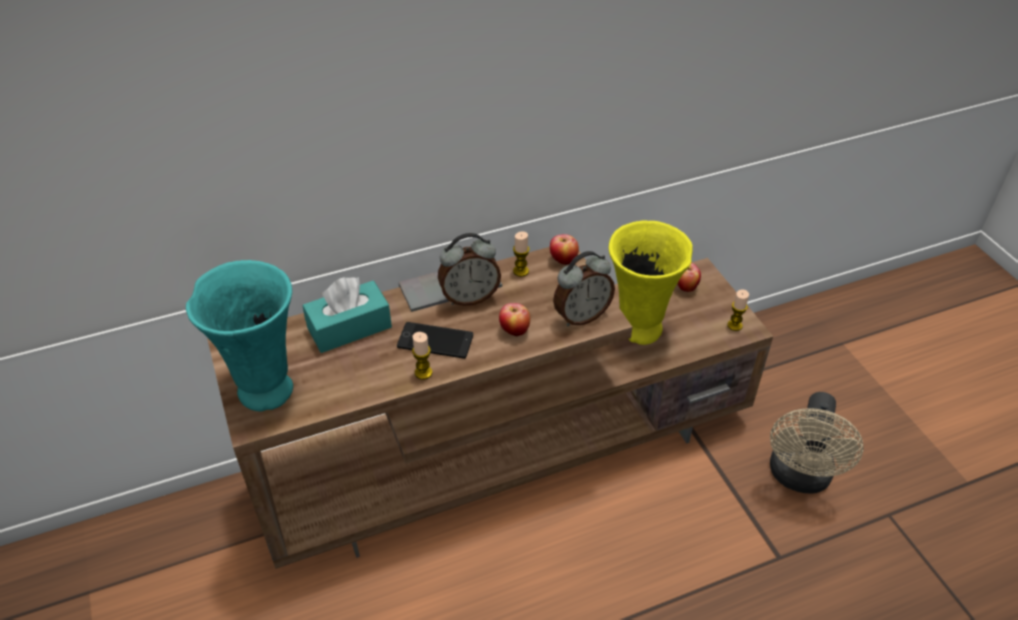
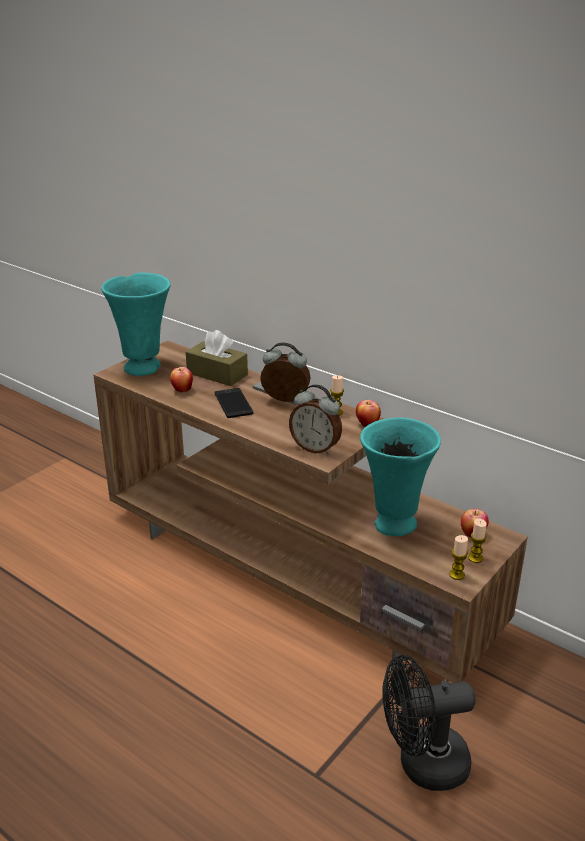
camera: 60 degrees right, 15 degrees down
turquoise tissue box [302,277,392,353] -> brown tissue box [186,330,248,386]
candle [412,332,432,380] -> candle moved to [468,519,487,563]
alarm clock [438,233,501,306] -> alarm clock turned 150 degrees clockwise [260,342,311,402]
apple [499,303,530,337] -> apple moved to [170,367,193,392]
yellow vase [609,220,693,345] -> turquoise vase [360,417,441,536]
beige fan [770,392,864,493] -> black fan [382,655,476,791]

